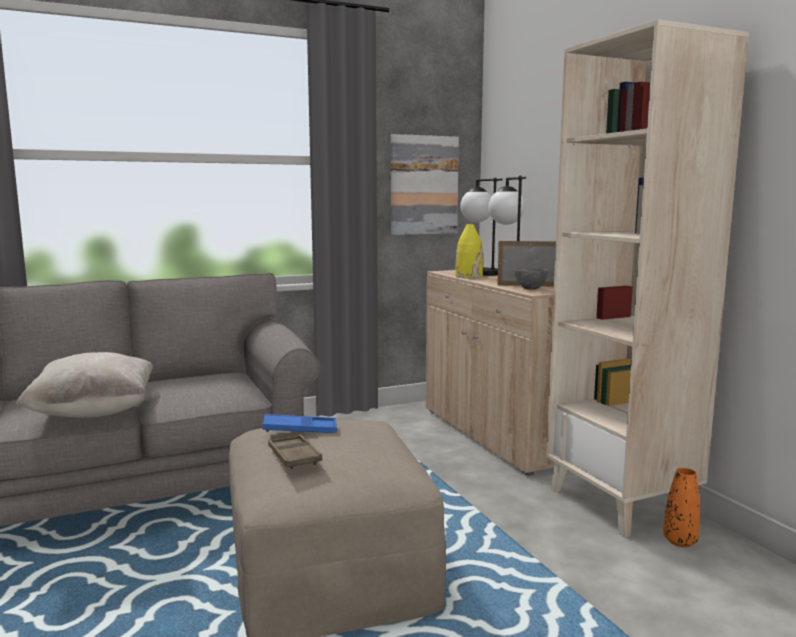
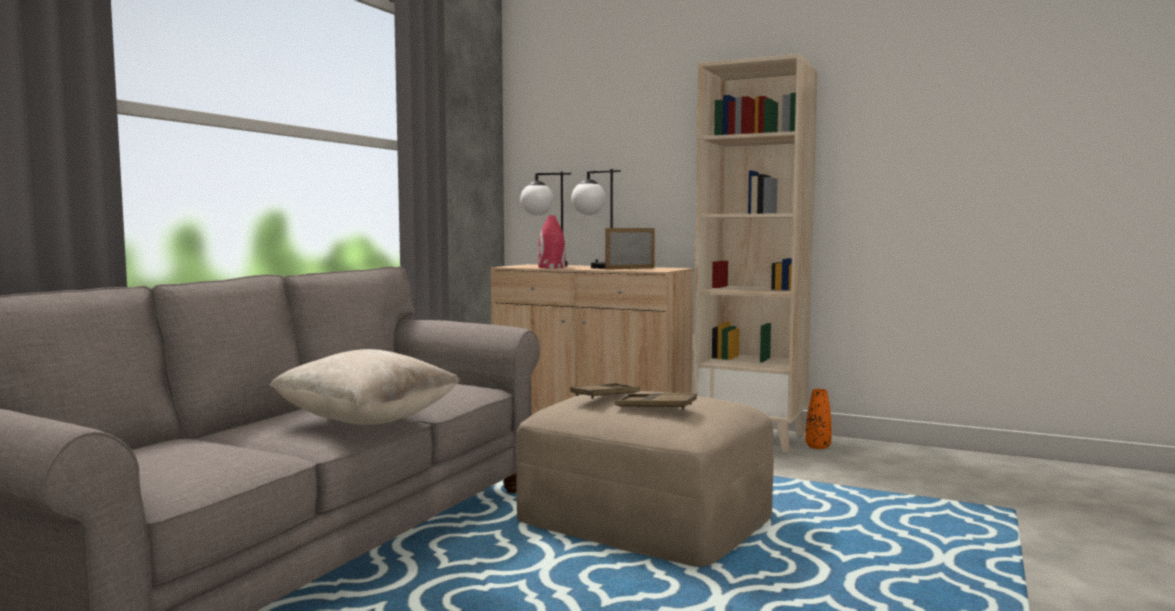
camera: 40 degrees left, 5 degrees down
blue tray [262,414,337,433] -> brown tray [570,383,640,399]
picture [391,134,459,235] -> none
yellow vase [455,224,483,279] -> red vase [538,215,566,268]
grey bowl [515,268,548,290] -> none

